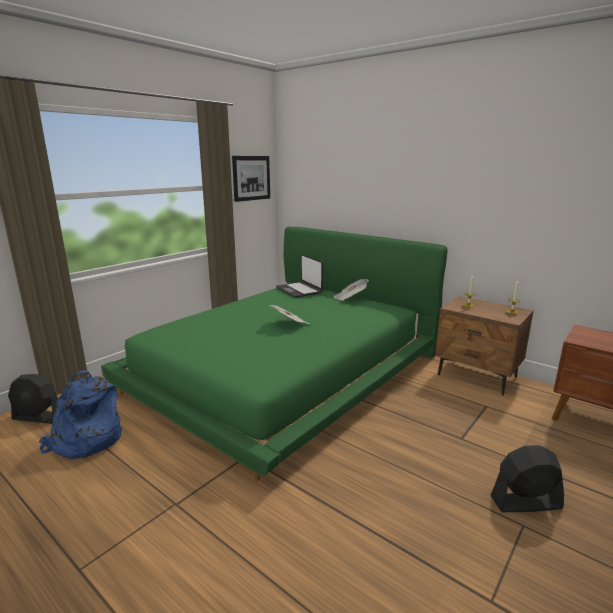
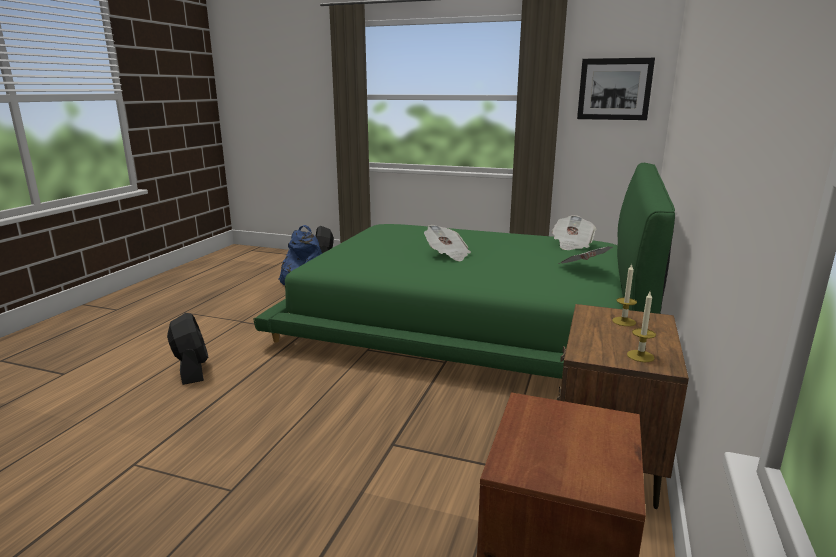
camera: 70 degrees right, 0 degrees up
laptop [276,254,323,298] -> newspaper [552,215,596,250]
black fan [491,445,564,512] -> black fan moved to [167,313,208,385]

